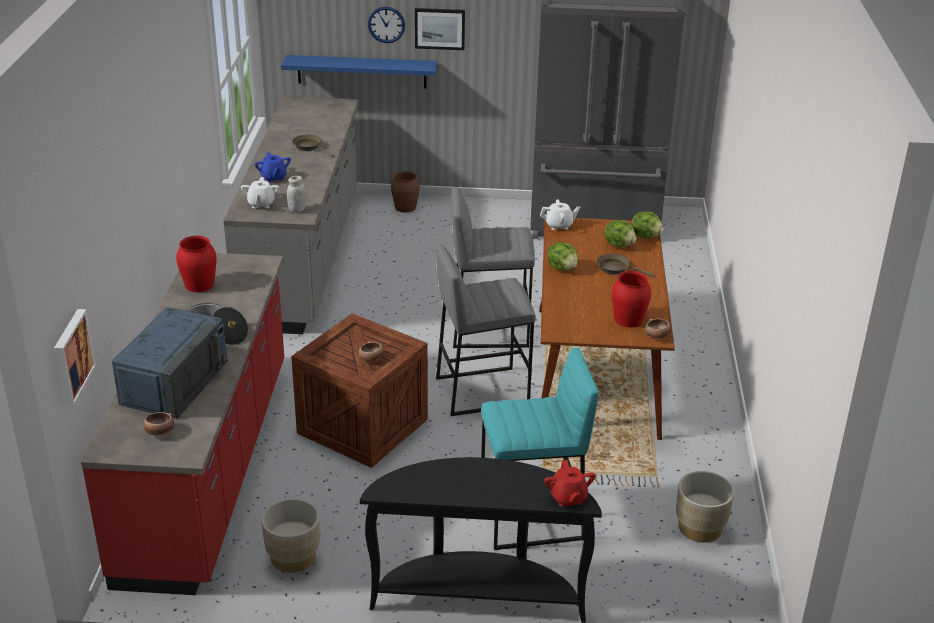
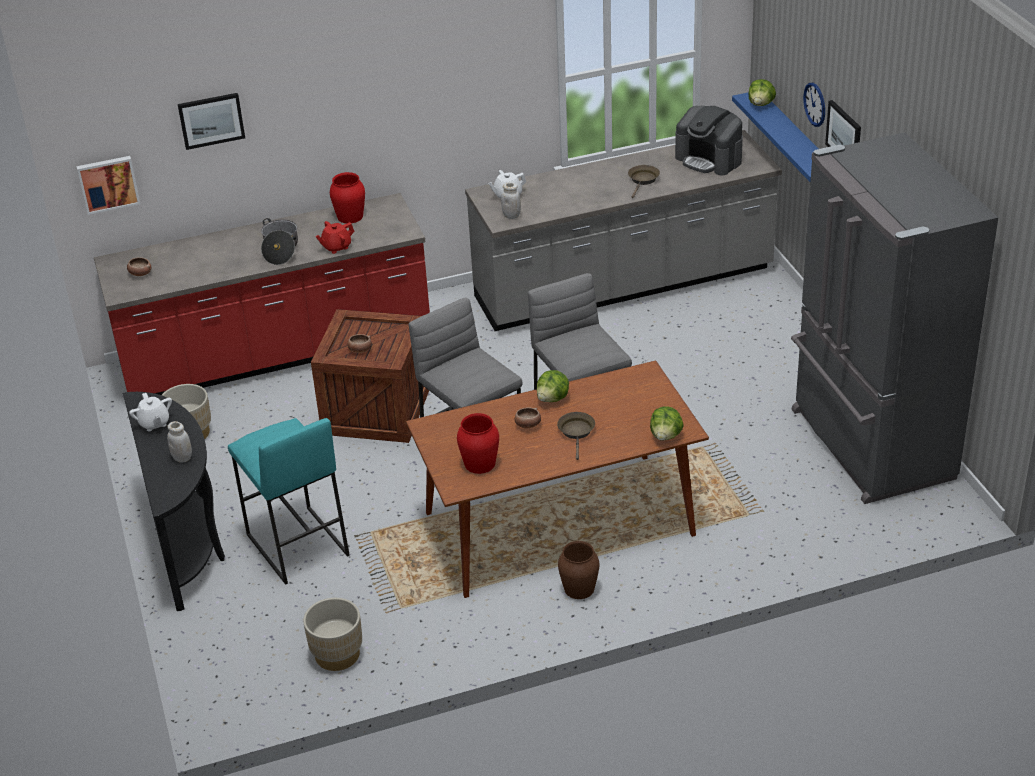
camera: 70 degrees right, 5 degrees up
blue microwave [112,307,228,419] -> none
blue teapot [255,152,291,183] -> none
brown vase [391,171,420,213] -> brown vase moved to [558,541,599,599]
white teapot [540,199,580,230] -> white teapot moved to [129,393,172,431]
red teapot [544,460,596,507] -> red teapot moved to [316,221,354,254]
lettuce [604,220,637,248] -> lettuce moved to [749,79,776,106]
bowl [645,319,671,339] -> bowl moved to [515,407,541,429]
none -> white jar [167,421,192,462]
none -> picture [178,93,245,150]
none -> coffee machine [675,106,743,175]

